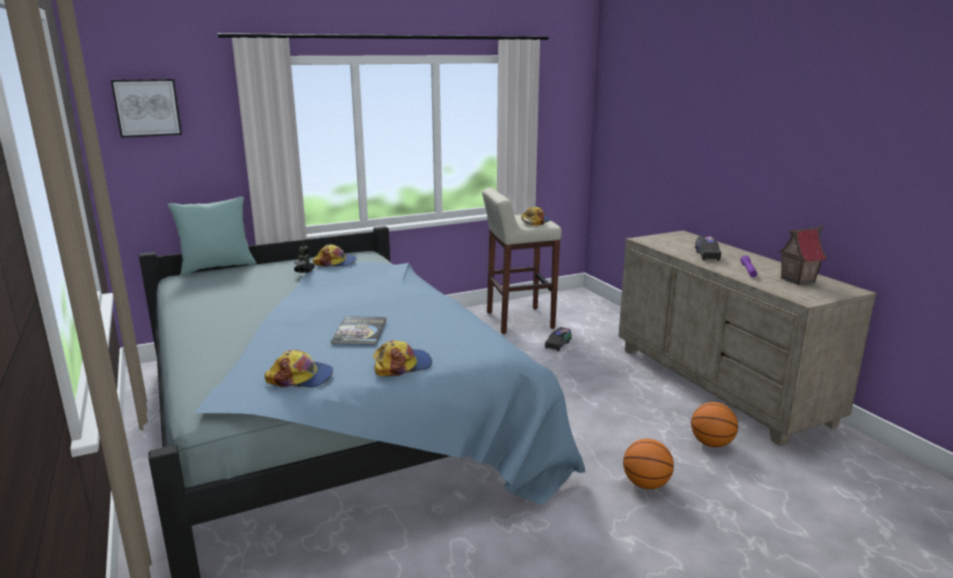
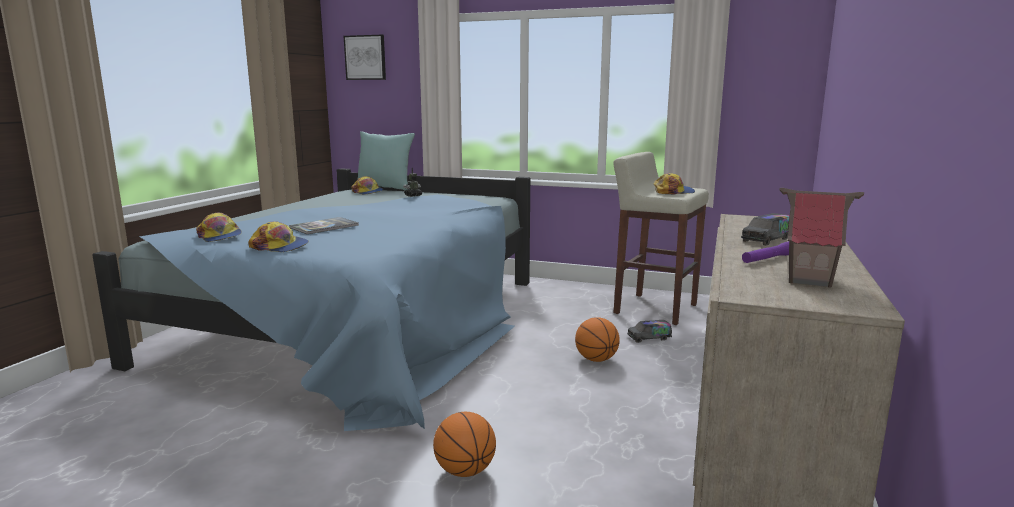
camera: 45 degrees right, 5 degrees down
cap [313,244,357,267] -> cap moved to [351,176,383,195]
basketball [691,402,738,447] -> basketball moved to [575,317,620,362]

